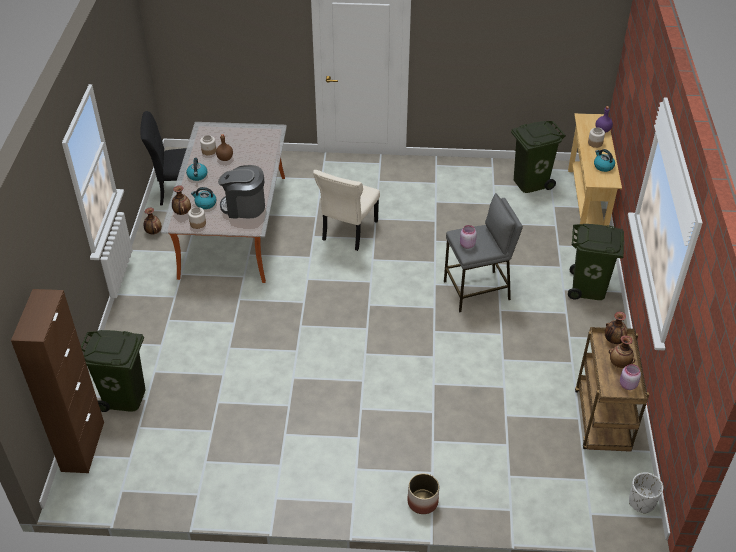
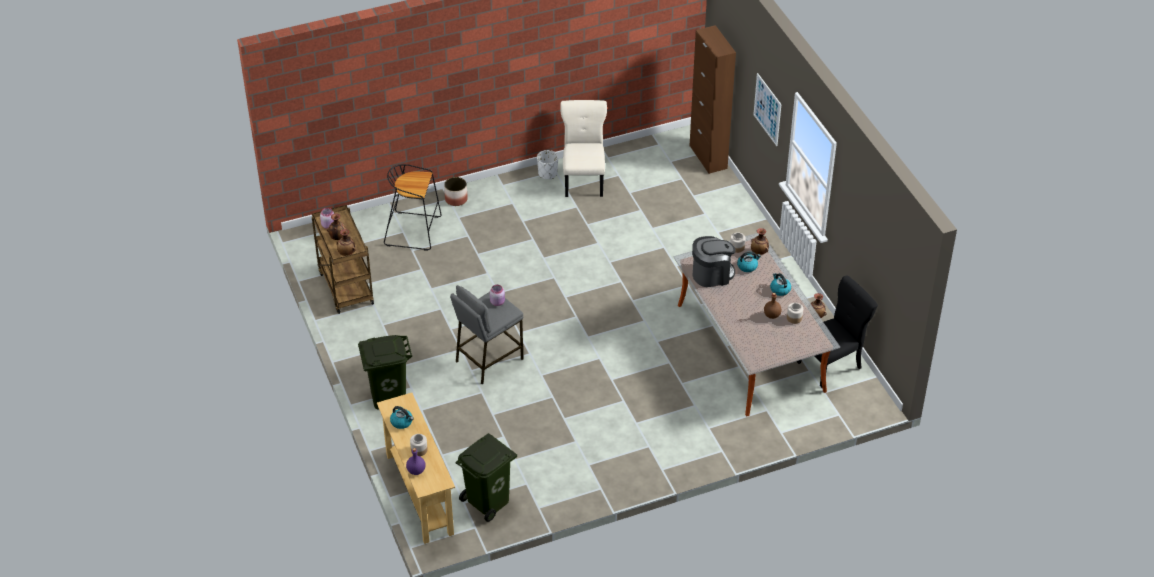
camera: 155 degrees right, 0 degrees up
green trash can [81,330,146,412] -> none
beige chair [313,170,380,251] -> beige chair moved to [560,100,607,197]
white planter [629,472,663,514] -> white planter moved to [537,150,558,179]
none -> black stool [384,164,442,251]
none -> picture [753,73,781,146]

